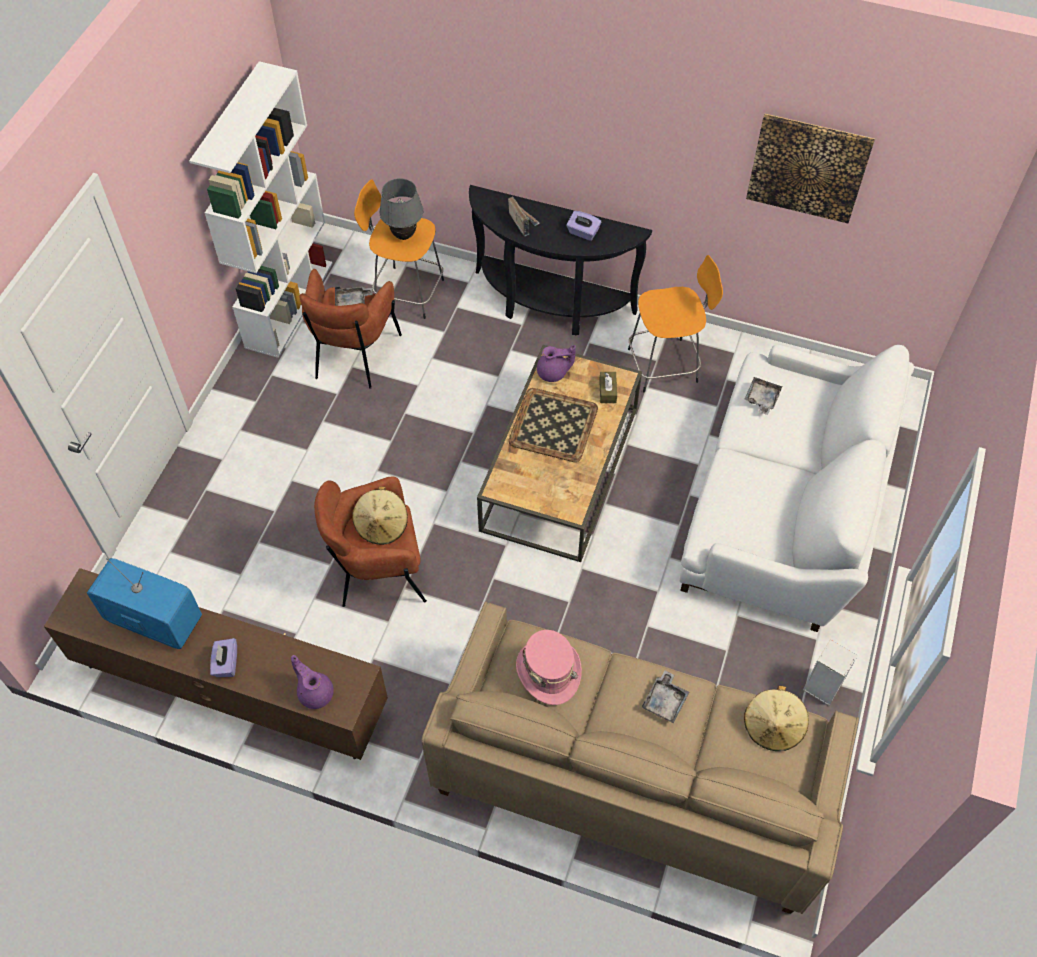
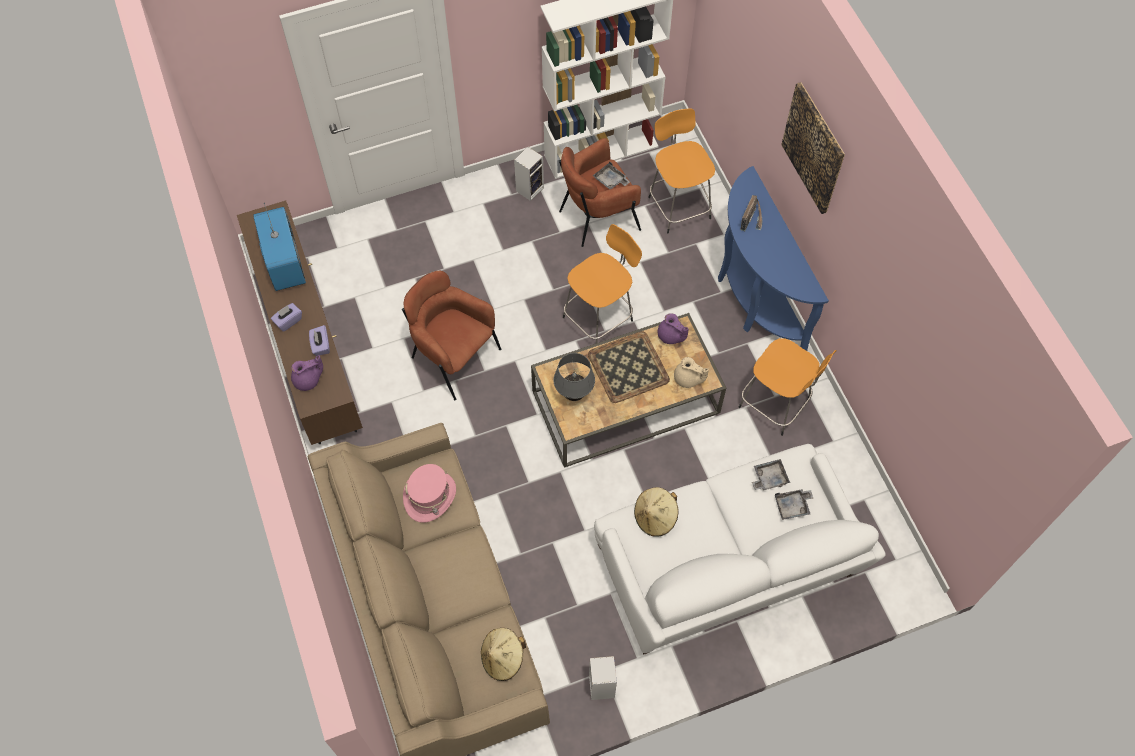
camera: 50 degrees right, 5 degrees up
purple teapot [291,655,334,709] -> purple teapot turned 60 degrees clockwise [291,355,323,391]
beige hat [352,486,408,545] -> beige hat moved to [634,487,679,537]
grey table lamp [379,178,423,240] -> grey table lamp moved to [554,353,595,401]
black console table [469,185,652,335] -> blue console table [718,166,829,351]
purple tissue box [567,211,601,241] -> purple tissue box moved to [309,325,330,356]
brown tissue box [599,372,617,403] -> beige teapot [674,357,709,388]
grey tray [642,670,689,723] -> grey tray moved to [775,489,813,520]
picture [746,114,875,223] -> picture moved to [781,82,845,214]
none -> speaker [514,147,544,201]
none -> orange stool [563,224,642,343]

